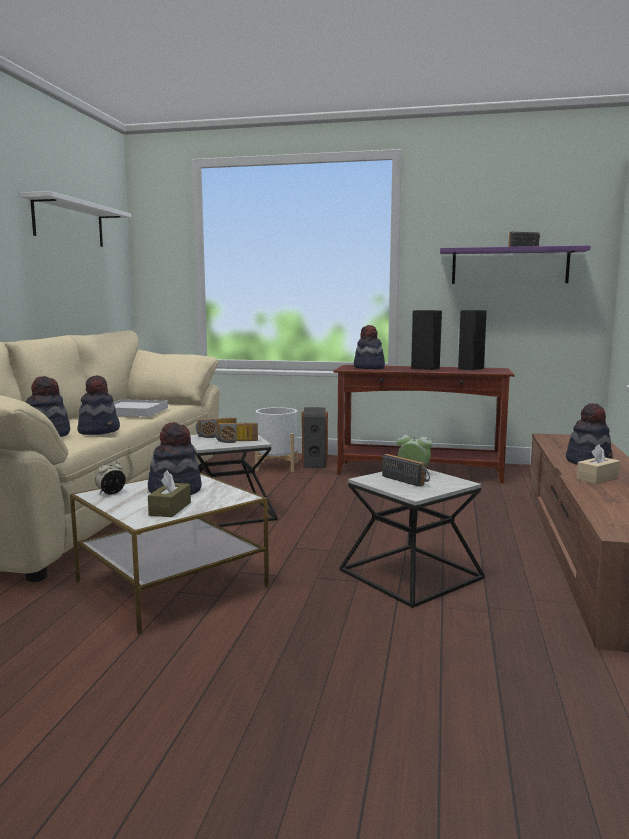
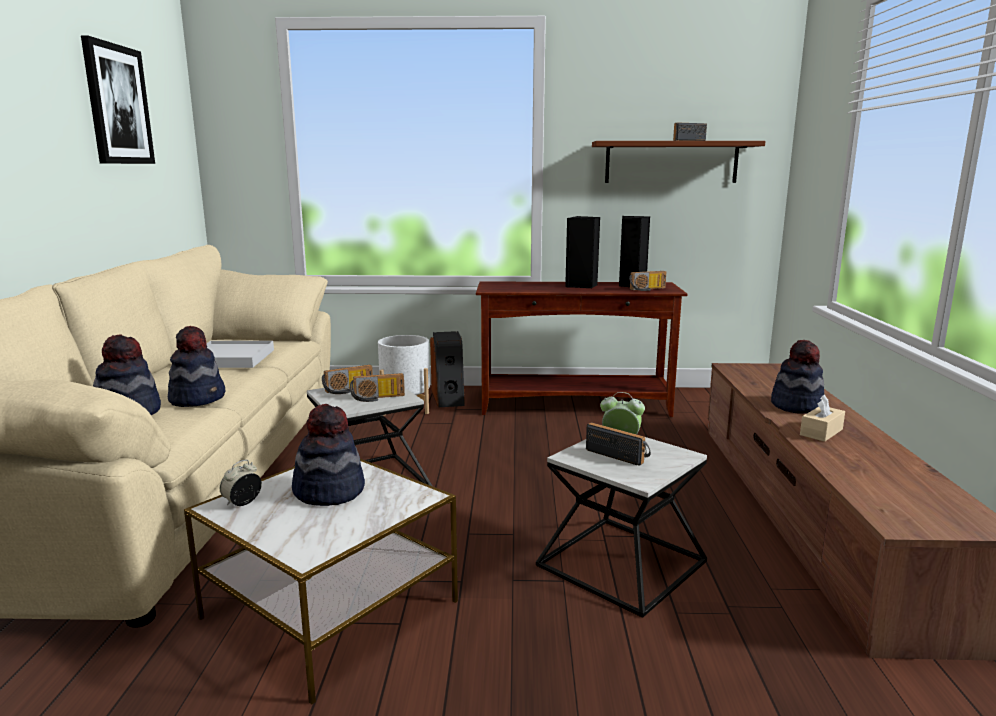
camera: 10 degrees left, 5 degrees up
white shelf [21,191,131,247] -> picture [81,35,155,164]
brown tissue box [148,470,191,517] -> none
hat [354,325,385,369] -> none
purple shelf [440,245,591,284] -> brown shelf [592,141,766,183]
none -> radio [629,271,666,291]

